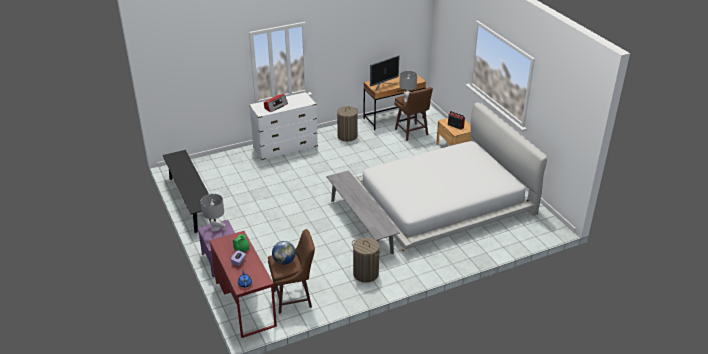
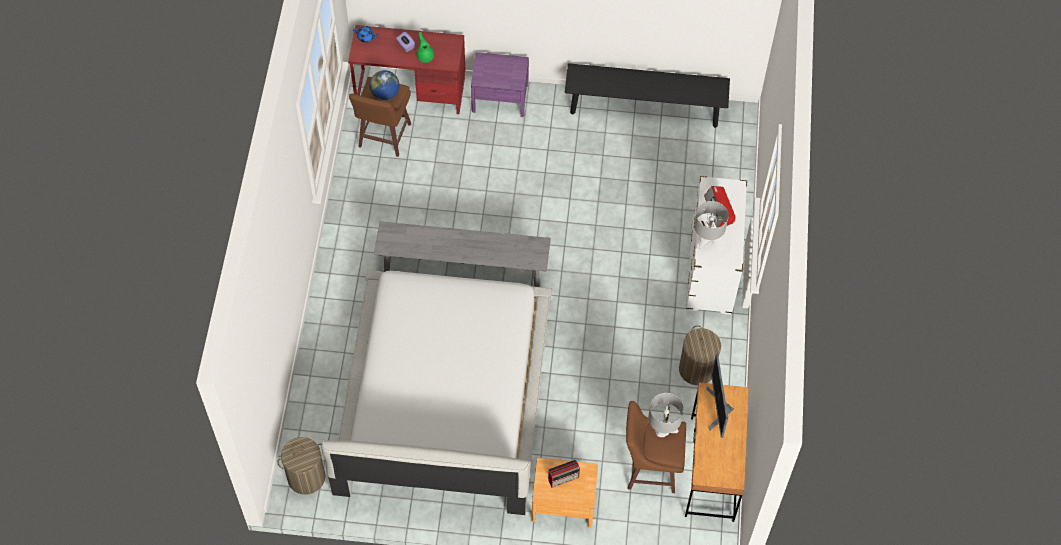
camera: 120 degrees right, 25 degrees up
grey table lamp [201,194,225,231] -> grey table lamp moved to [694,201,729,249]
laundry basket [352,237,381,283] -> laundry basket moved to [277,437,325,495]

